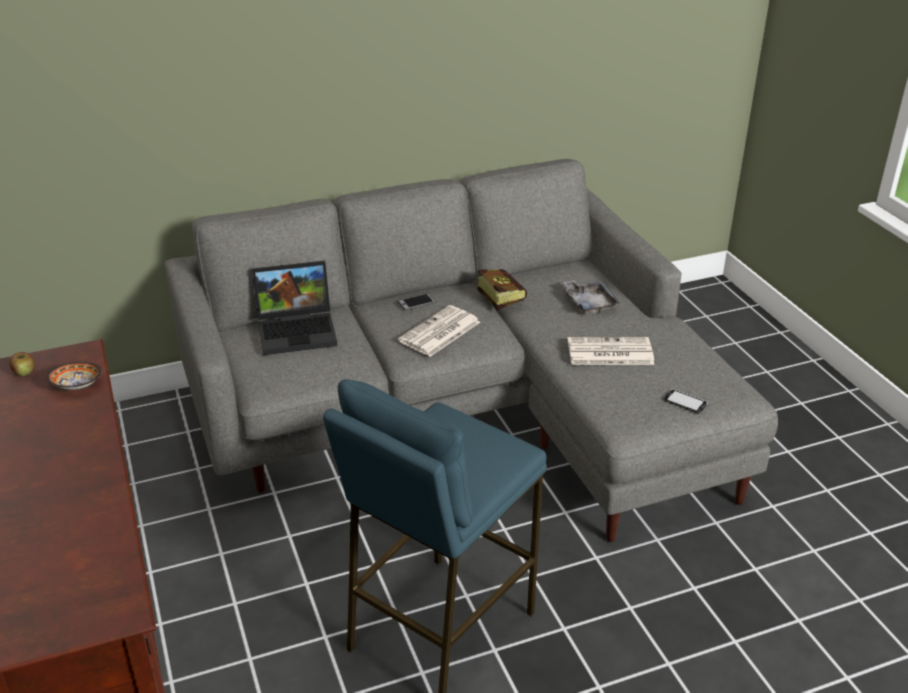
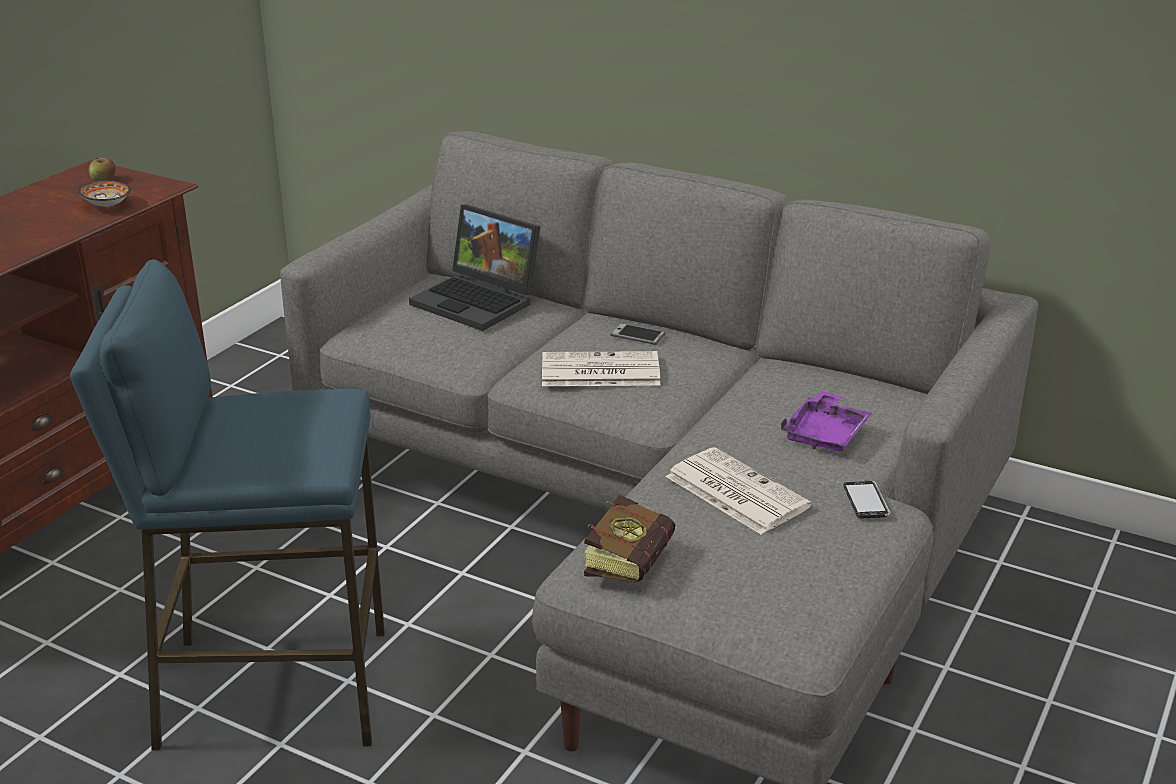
camera: 50 degrees right, 5 degrees down
book [477,269,527,310] -> book moved to [584,495,675,583]
grey tray [563,280,620,315] -> purple tray [781,391,872,452]
phone [664,389,708,414] -> phone moved to [843,481,890,519]

